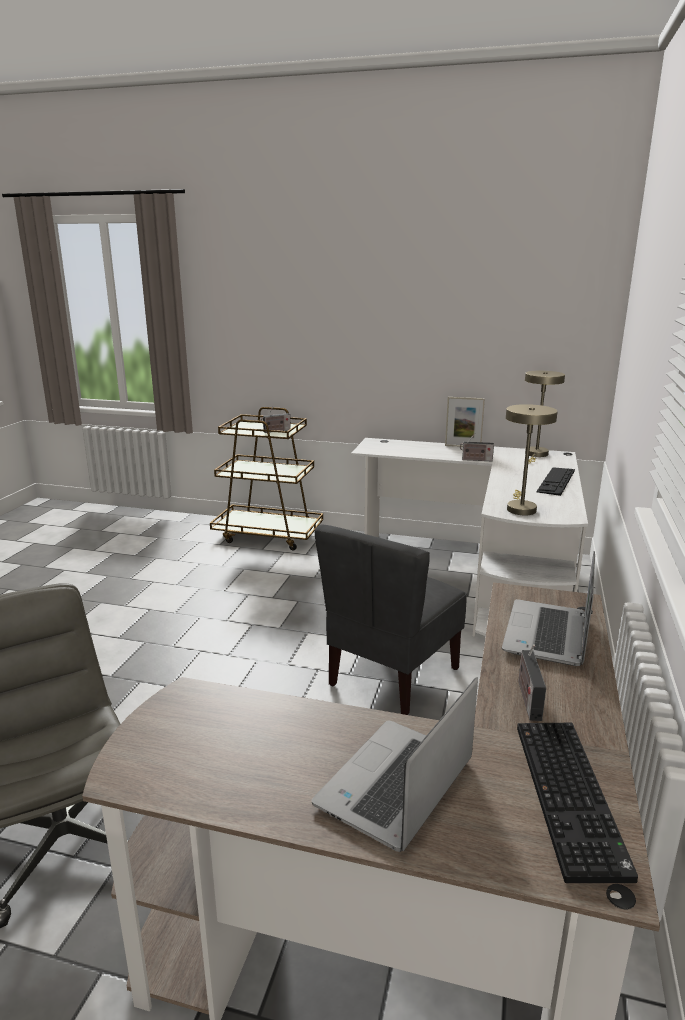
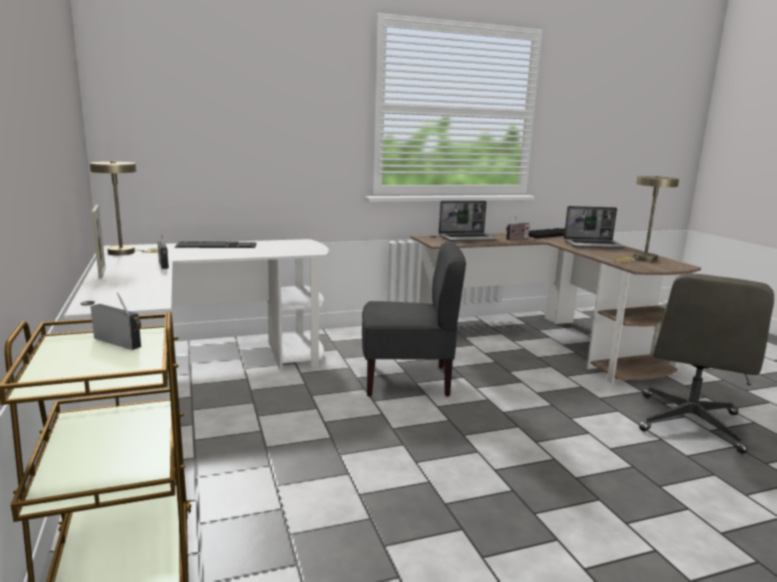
camera: 125 degrees left, 5 degrees down
beige table lamp [506,404,558,515] -> beige table lamp moved to [614,176,679,262]

